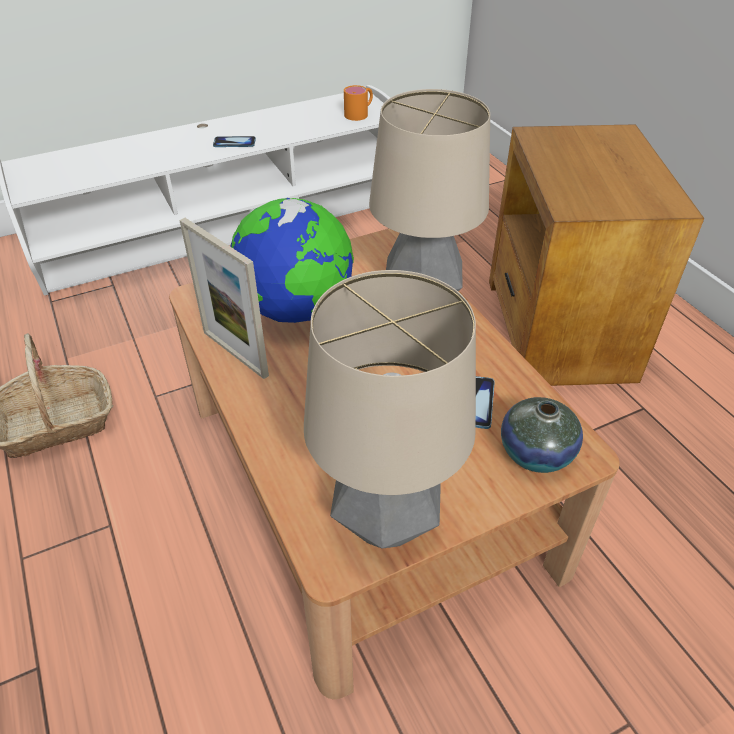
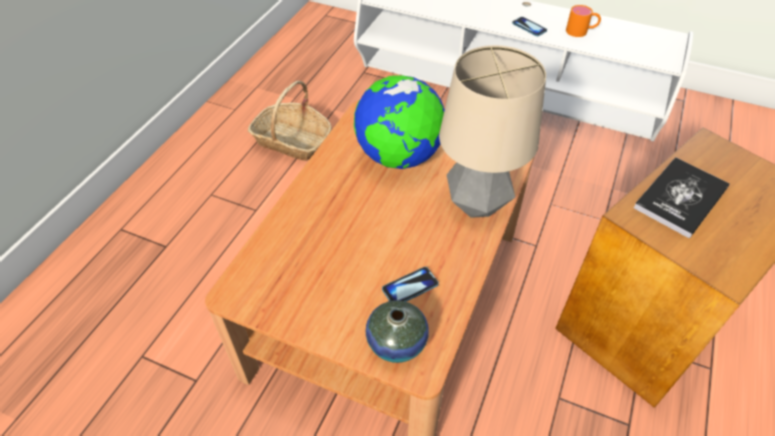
camera: 50 degrees right, 5 degrees up
picture frame [179,218,269,379] -> none
table lamp [304,270,476,549] -> none
orange mug [344,85,373,121] -> orange mug moved to [566,5,601,37]
none -> book [634,157,730,238]

